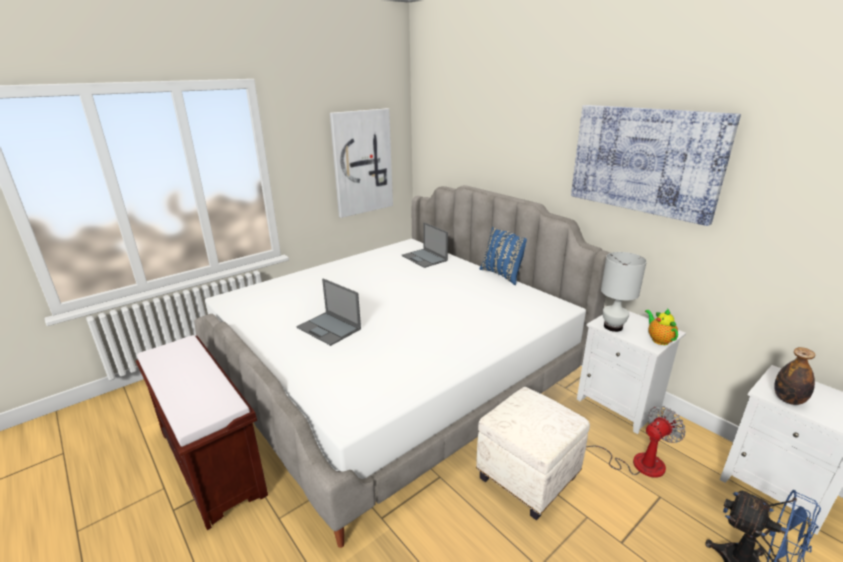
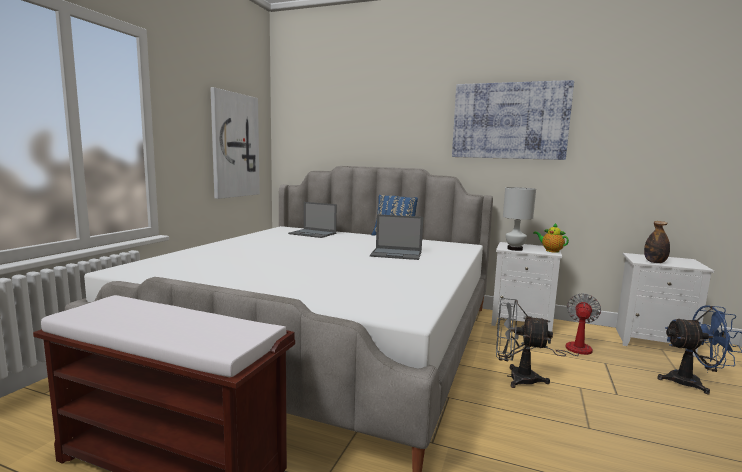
camera: 30 degrees left, 15 degrees down
laptop [297,279,361,346] -> laptop moved to [370,214,423,260]
white ottoman [476,387,590,520] -> grey fan [496,298,553,388]

